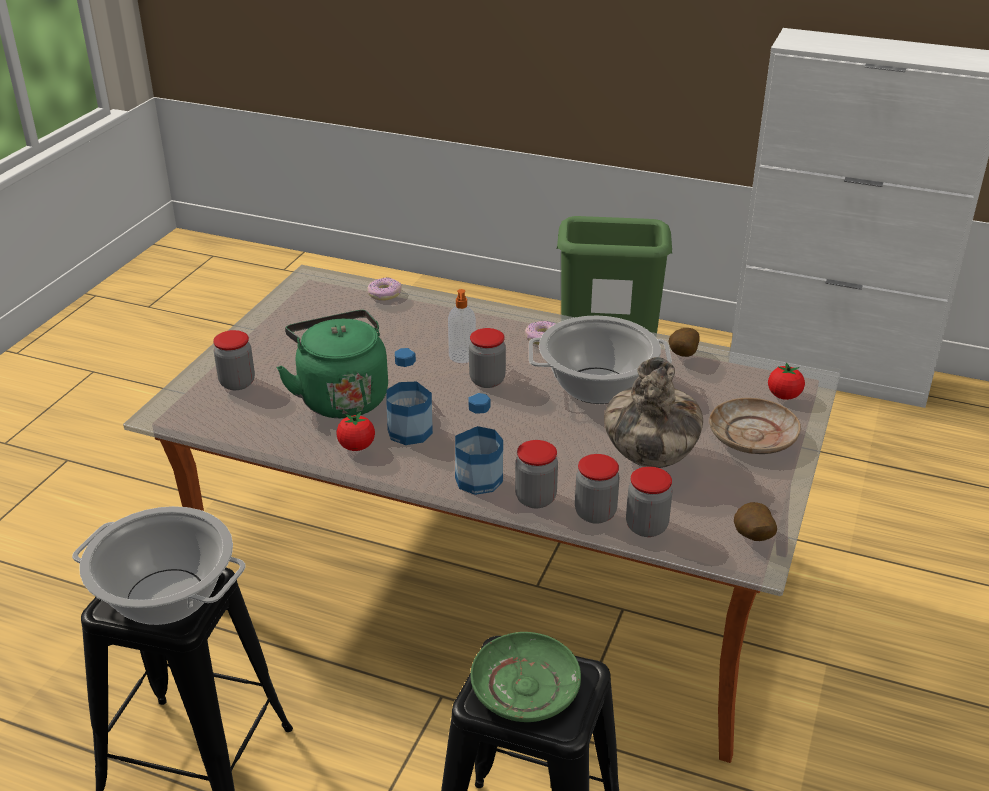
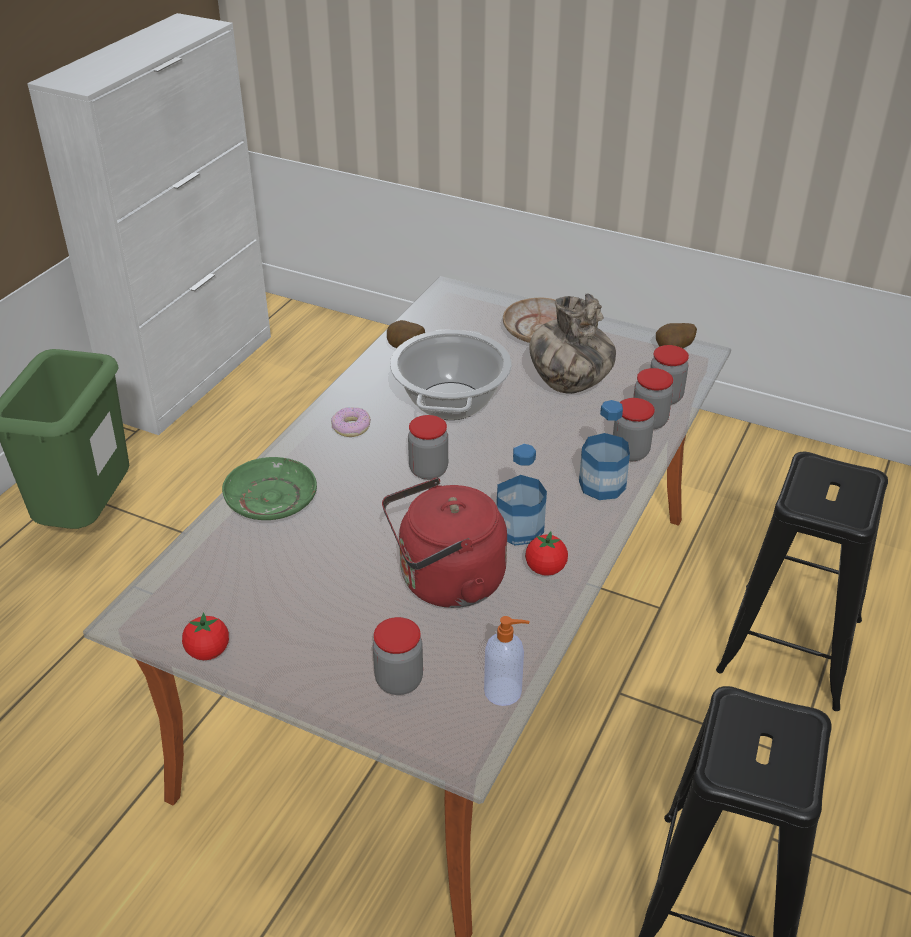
camera: 85 degrees left, 5 degrees up
cooking pot [72,506,245,625] -> none
green kettle [276,310,388,418] -> red kettle [382,478,507,608]
donut [367,277,402,301] -> none
soap dispenser [448,289,476,363] -> soap dispenser moved to [484,616,529,706]
green plate [470,632,581,722] -> green plate moved to [222,457,317,520]
tomato [768,362,805,400] -> tomato moved to [182,612,229,660]

